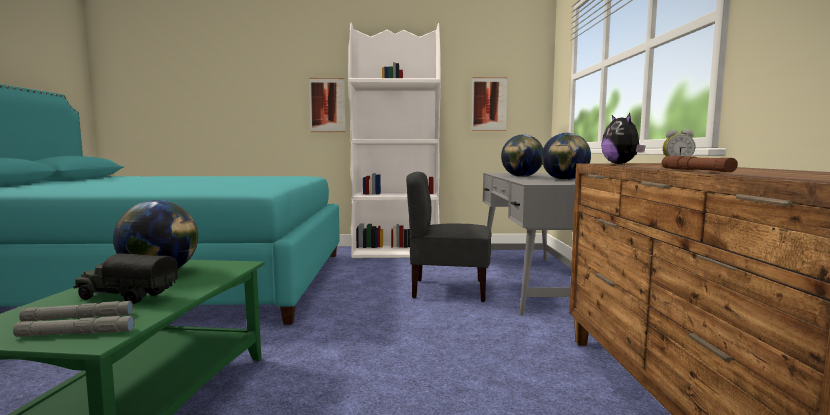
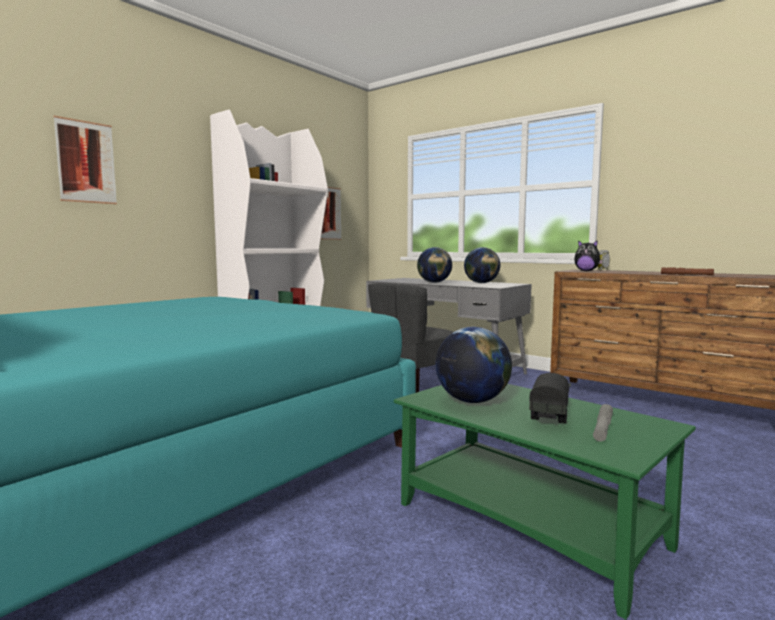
camera: 50 degrees left, 0 degrees up
grey flashlight [13,316,135,337] -> none
toy truck [73,253,179,304] -> toy truck turned 150 degrees clockwise [529,373,571,424]
picture [309,78,345,132] -> picture moved to [53,116,117,204]

